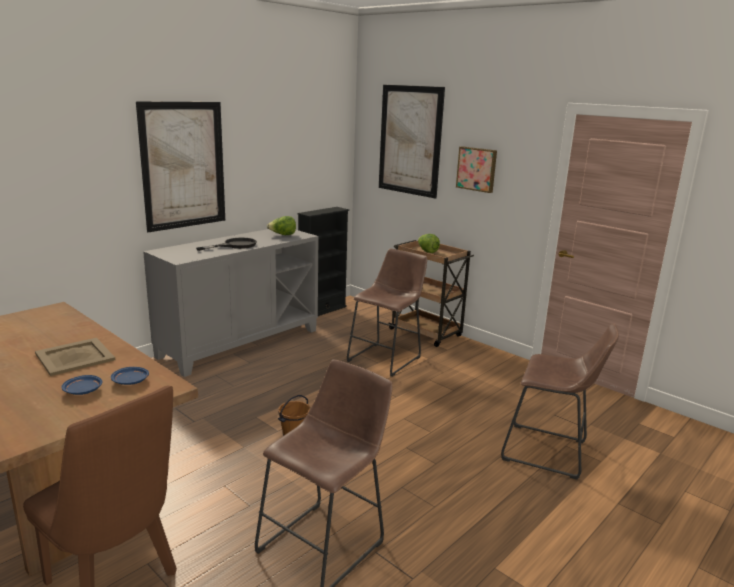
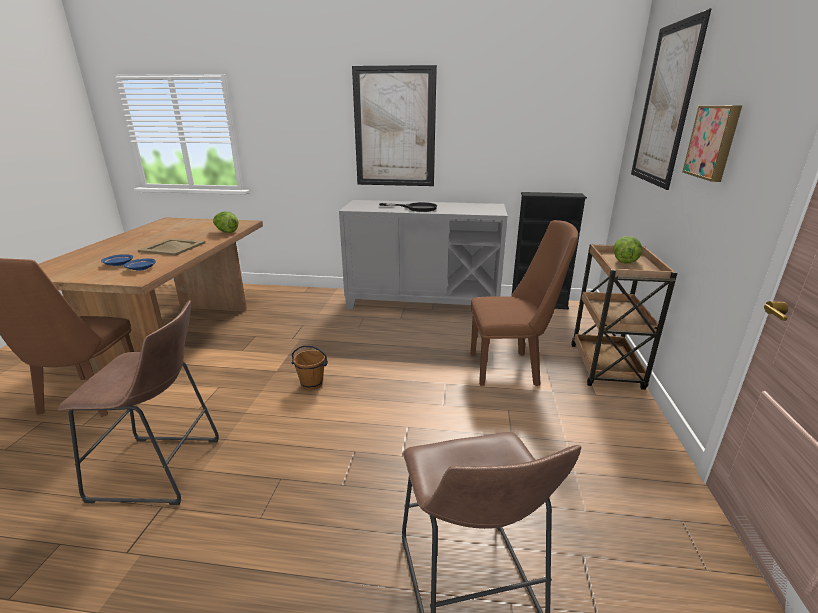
camera: 55 degrees right, 5 degrees up
lettuce [267,216,296,235] -> lettuce moved to [213,211,238,233]
brown stool [347,248,427,377] -> brown chair [471,220,578,386]

